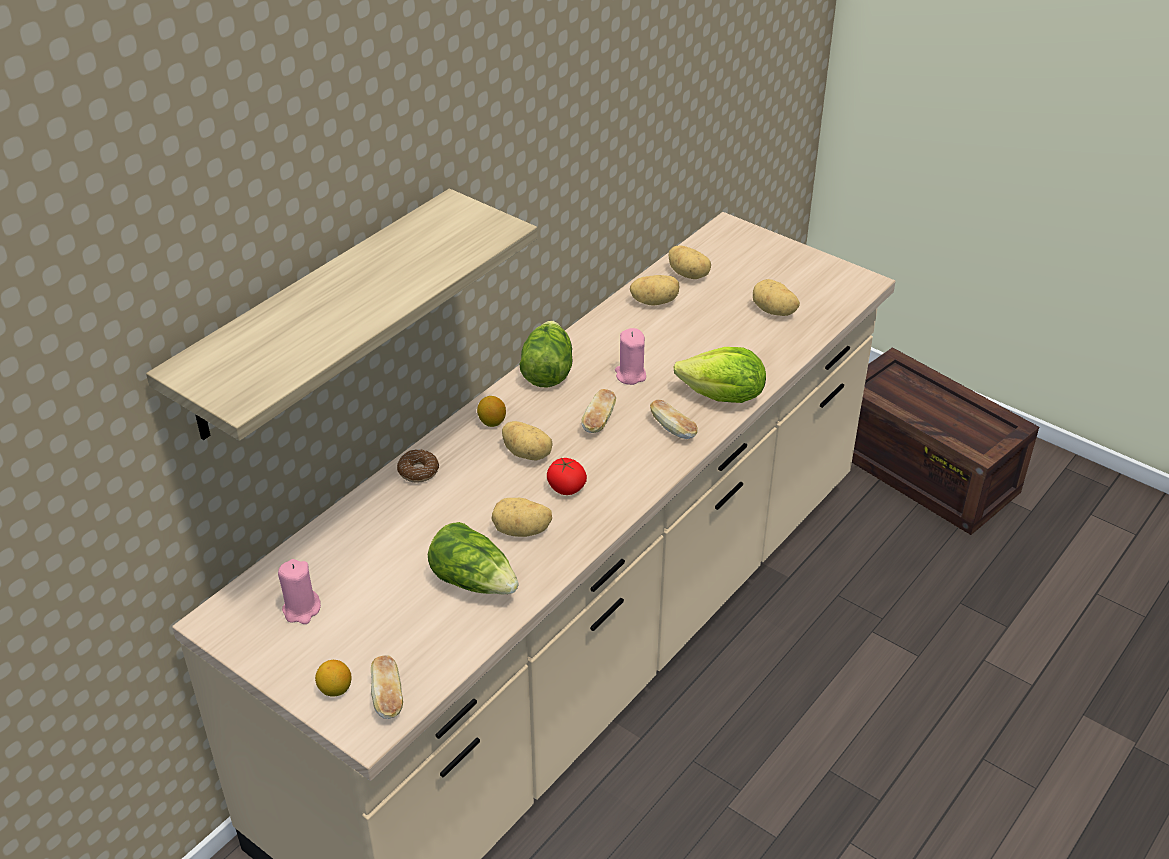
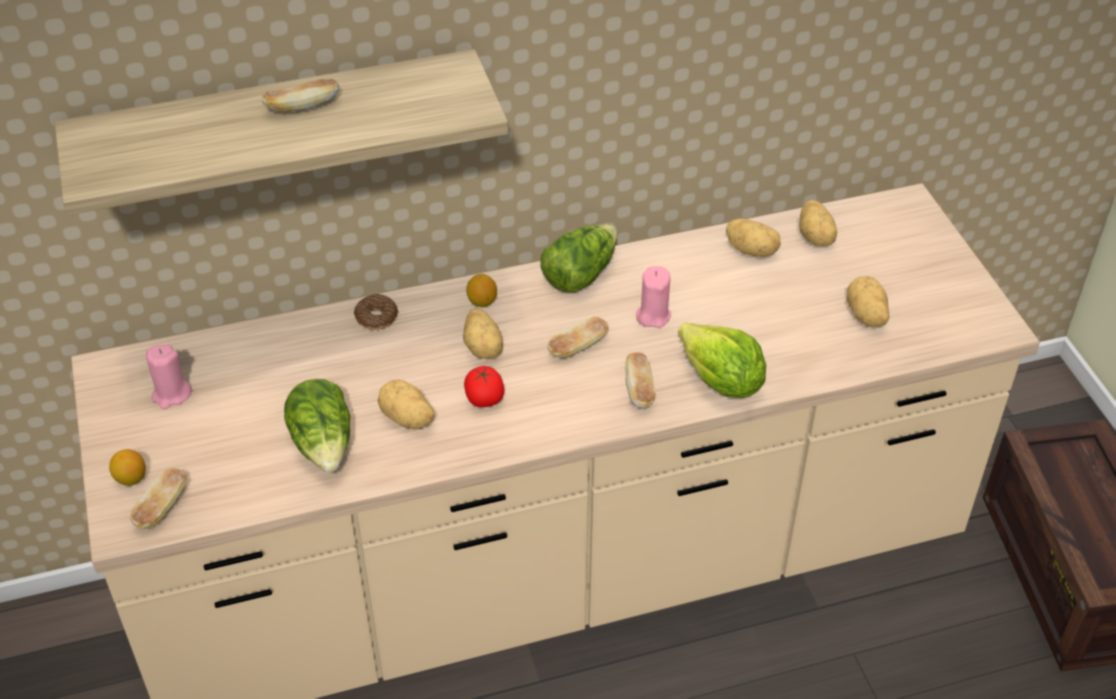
camera: 35 degrees right, 5 degrees up
none -> bread [261,79,339,112]

